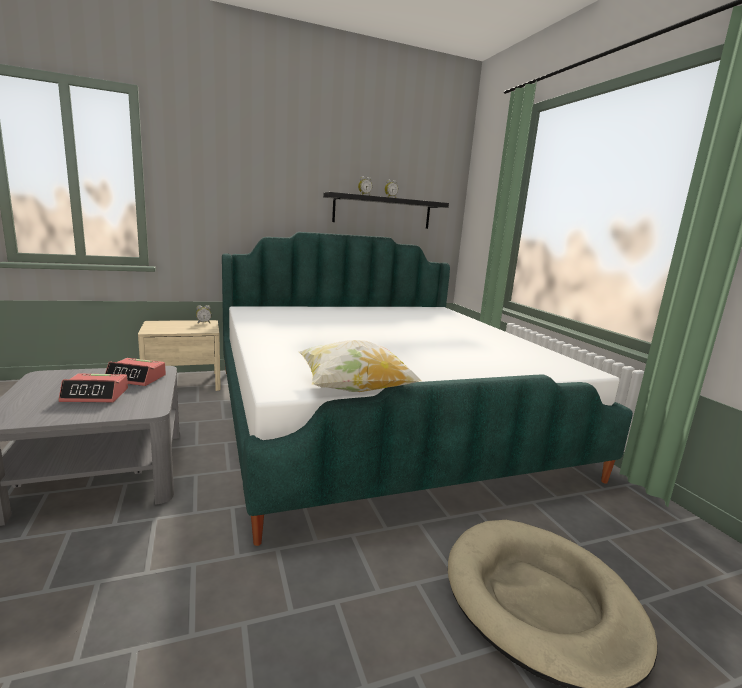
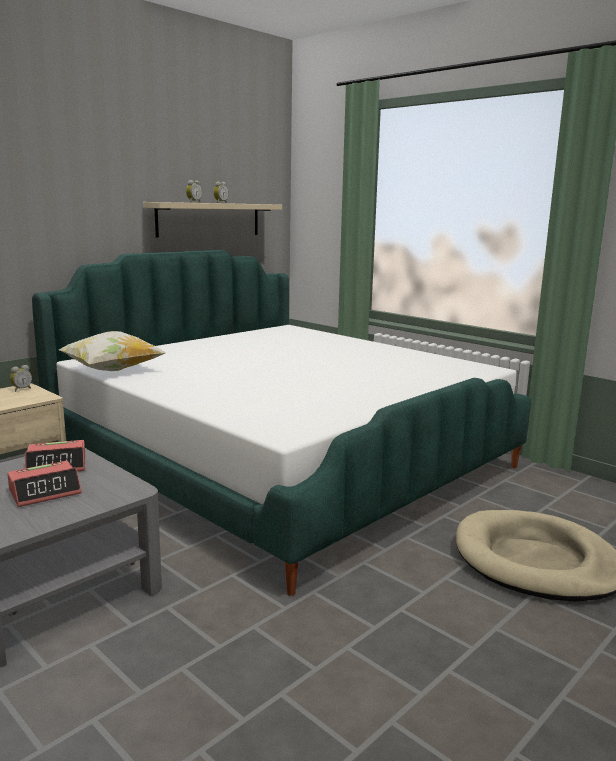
camera: 25 degrees left, 0 degrees up
pillow [299,340,422,392] -> pillow moved to [59,331,166,371]
black shelf [323,192,449,229] -> beige shelf [143,202,282,237]

